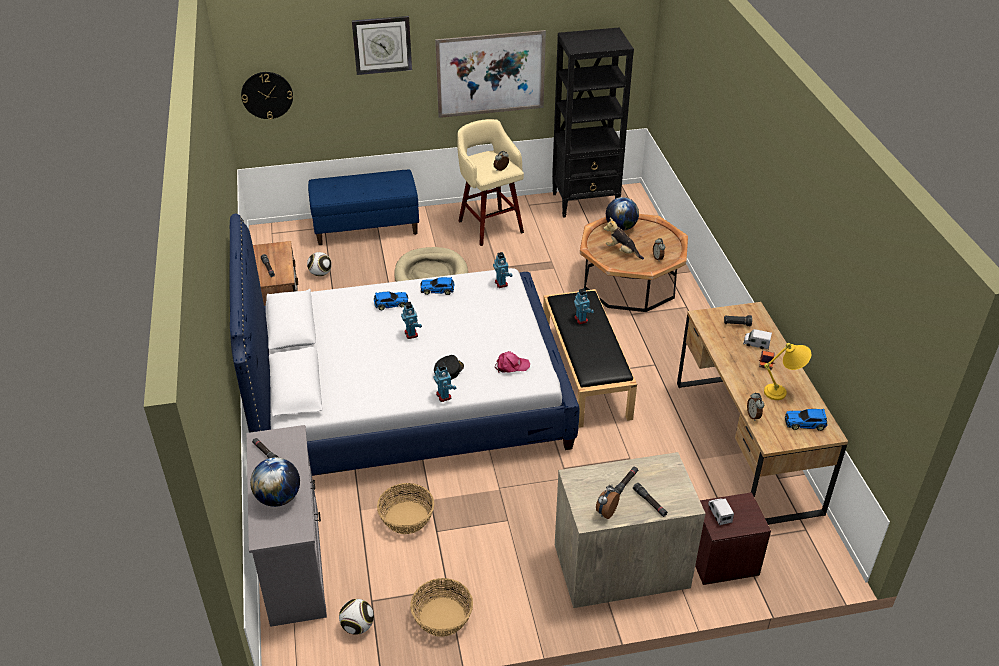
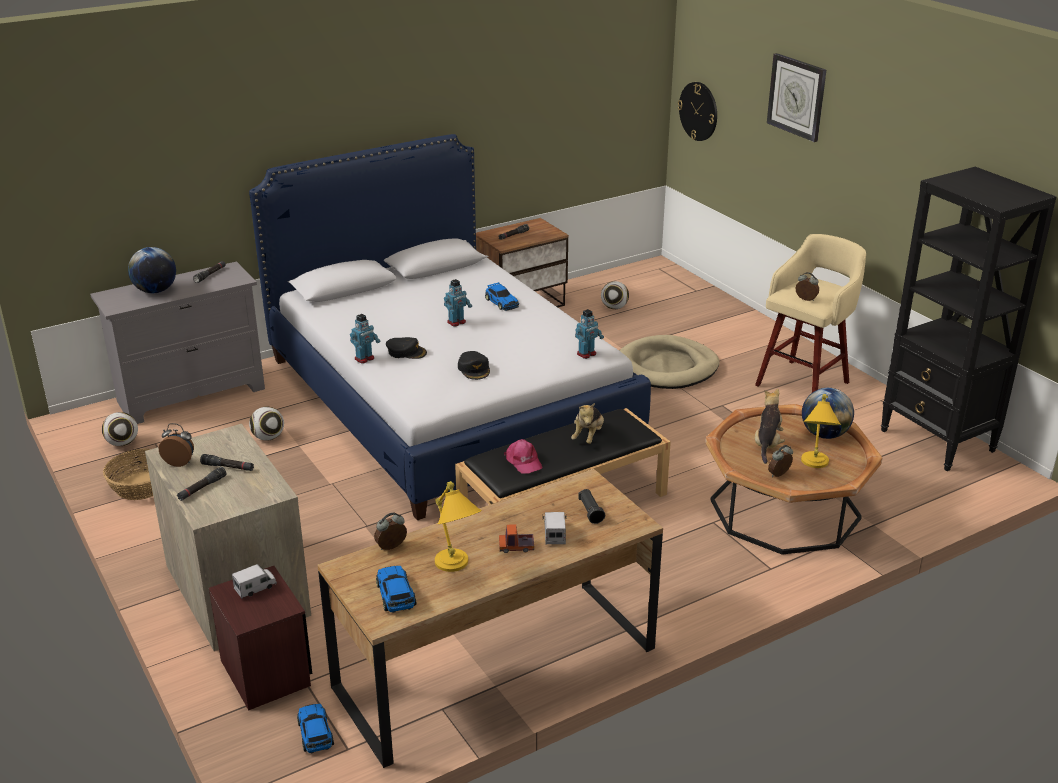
camera: 70 degrees right, 10 degrees down
blue bench [308,170,419,245] -> none
basket [377,483,434,534] -> football [249,407,284,441]
toy car [420,277,454,295] -> toy car moved to [297,704,334,753]
picture [435,30,546,118] -> none
pink cap [495,351,530,373] -> pink cap moved to [504,439,543,474]
toy robot [574,289,594,324] -> plush toy [571,403,604,444]
none -> black cap [458,351,490,380]
none -> yellow table lamp [801,394,841,468]

